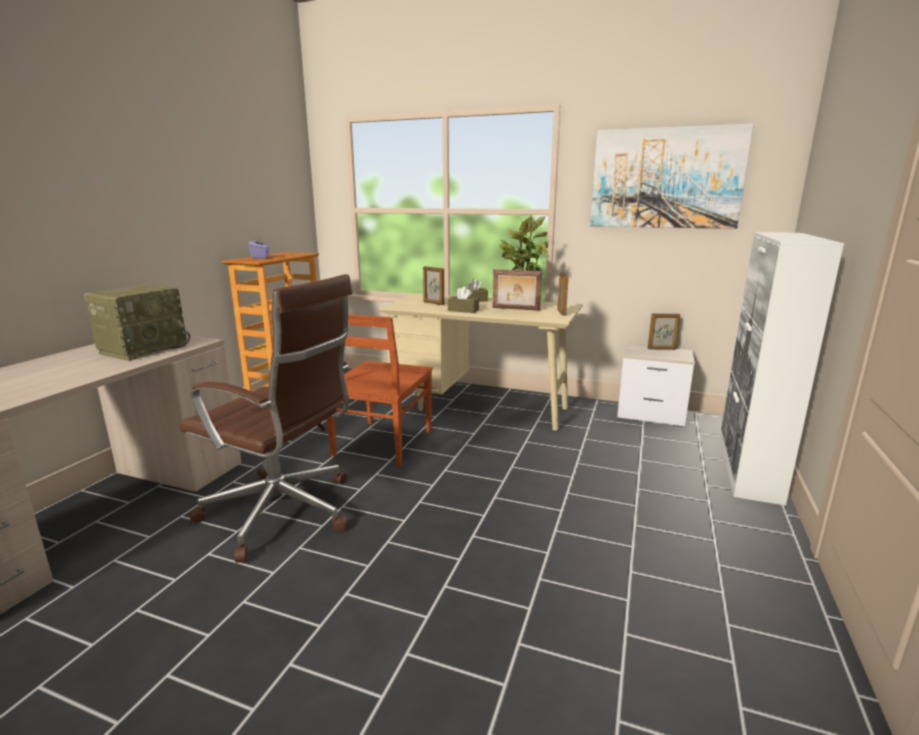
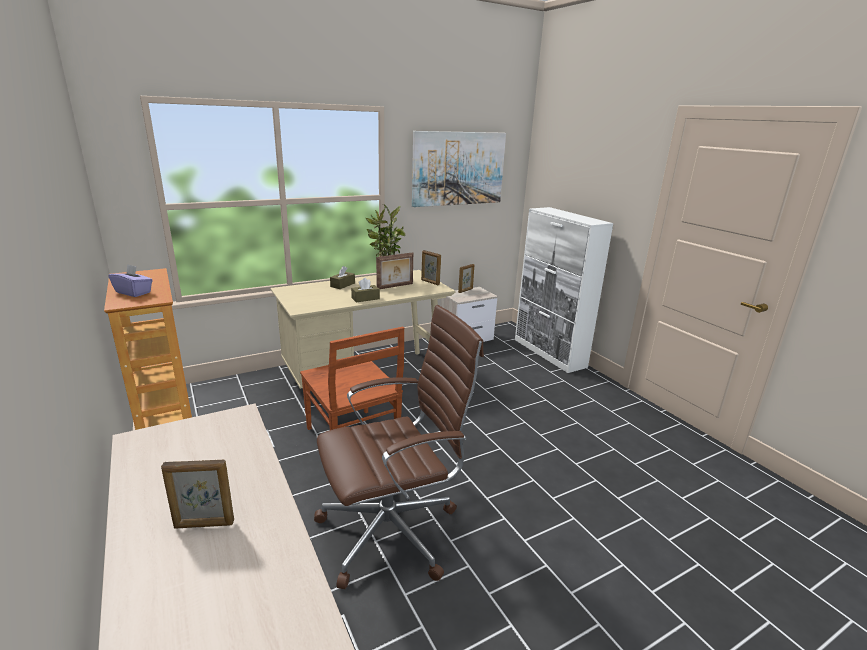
camera: 50 degrees left, 5 degrees up
radio [84,284,190,361] -> none
picture frame [423,266,444,305] -> picture frame moved to [161,459,234,529]

